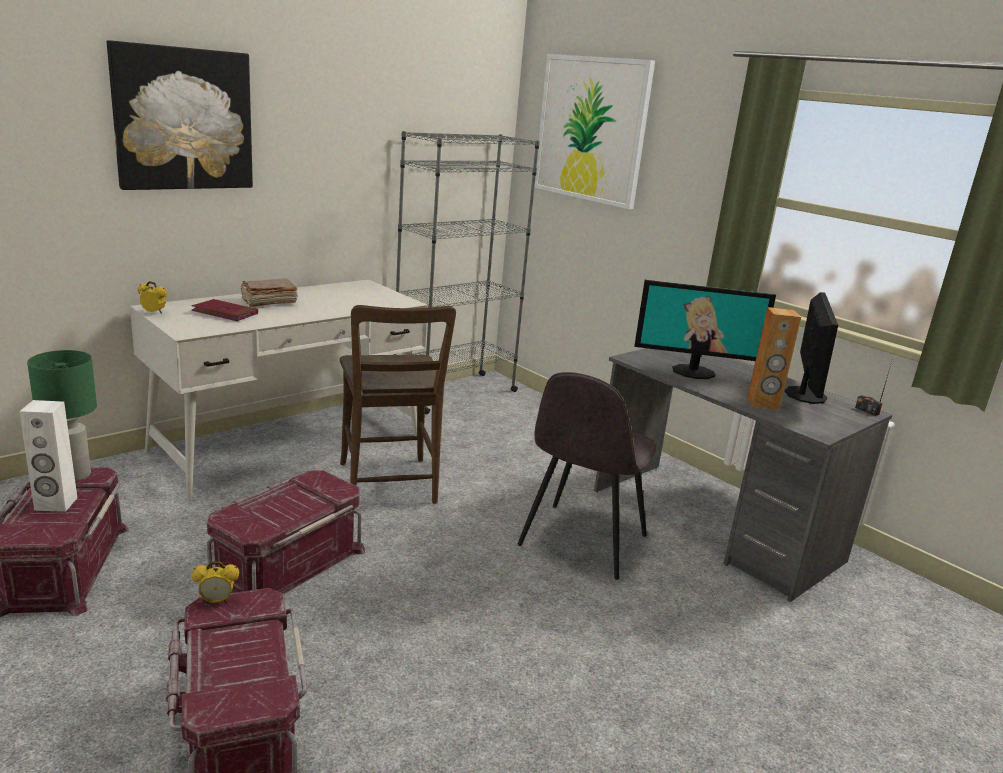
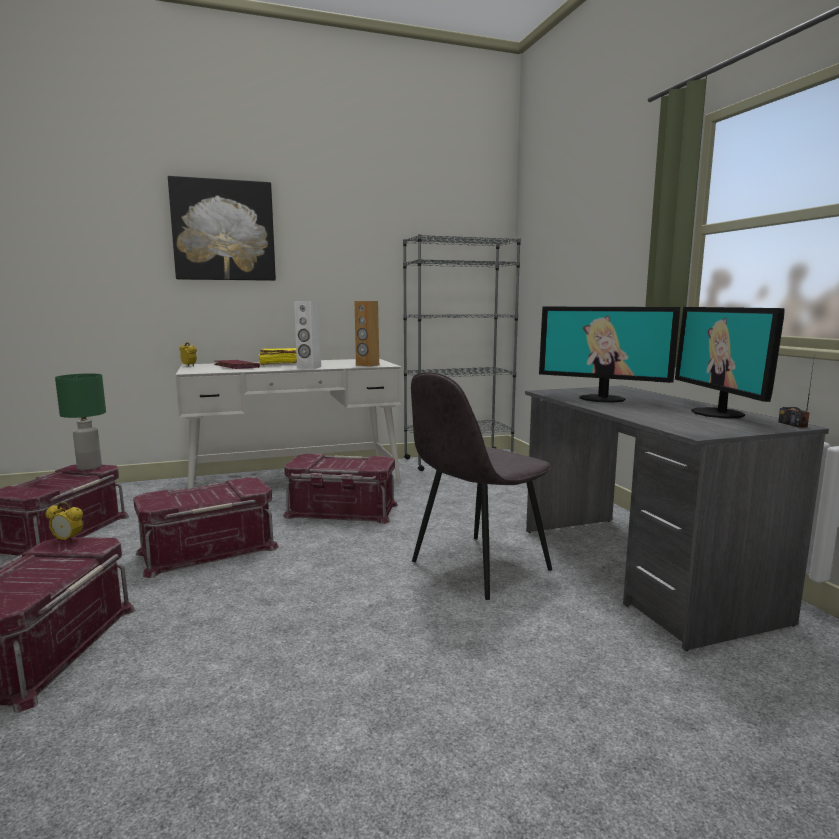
camera: 25 degrees right, 10 degrees down
white speaker [19,400,77,512] -> white speaker moved to [294,301,321,369]
brown book [240,278,298,307] -> yellow book [259,348,297,365]
brown chair [340,305,456,504] -> red storage box [283,454,398,524]
picture [535,54,655,209] -> none
brown speaker [747,307,801,410] -> brown speaker moved to [355,301,379,367]
monitor [784,292,838,404] -> monitor turned 135 degrees clockwise [675,307,785,418]

